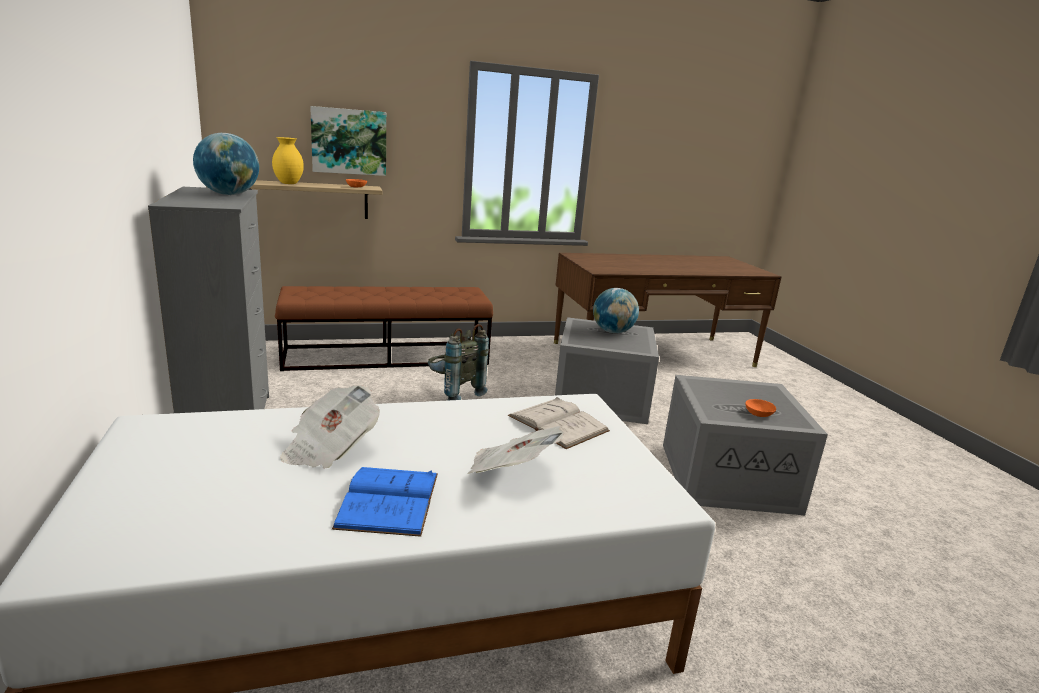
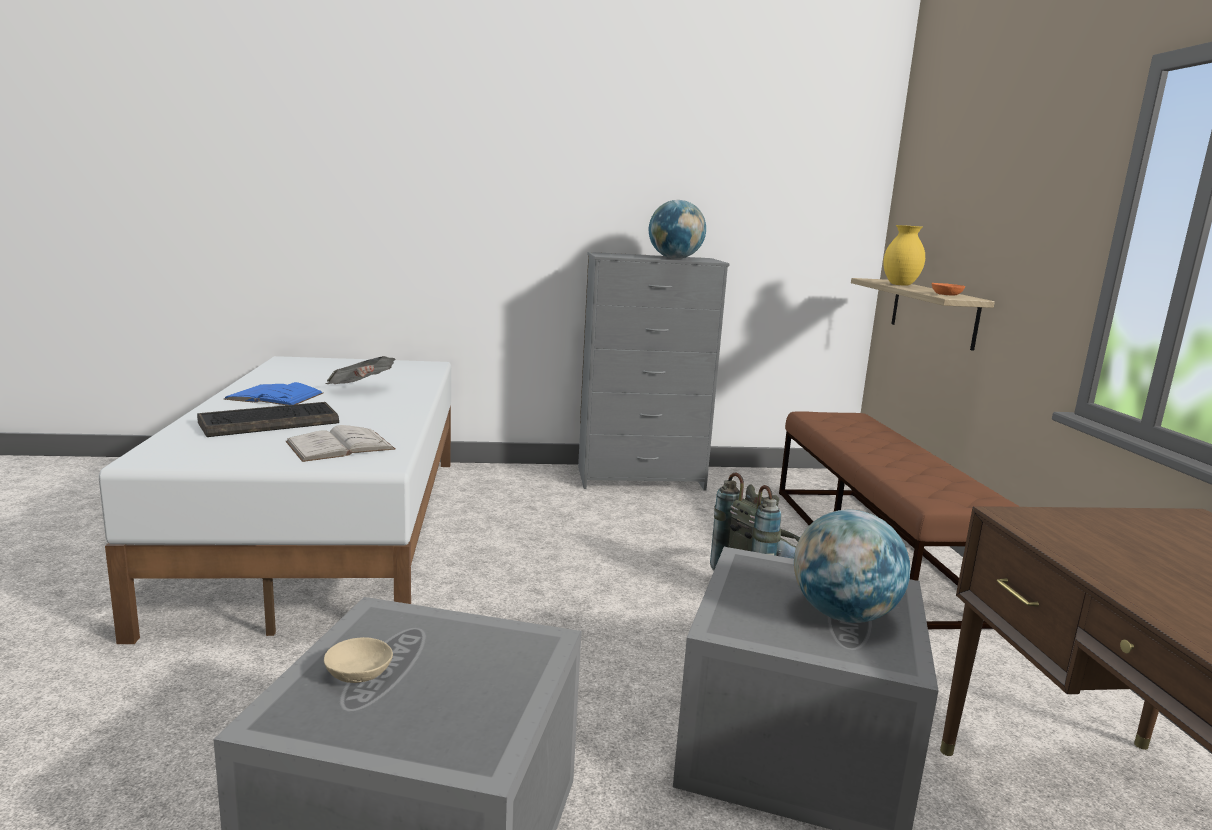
camera: 100 degrees right, 5 degrees down
picture [310,106,386,176] -> none
newspaper [468,426,564,474] -> keyboard [197,402,339,437]
orange bowl [745,399,776,417] -> beige bowl [324,637,393,683]

